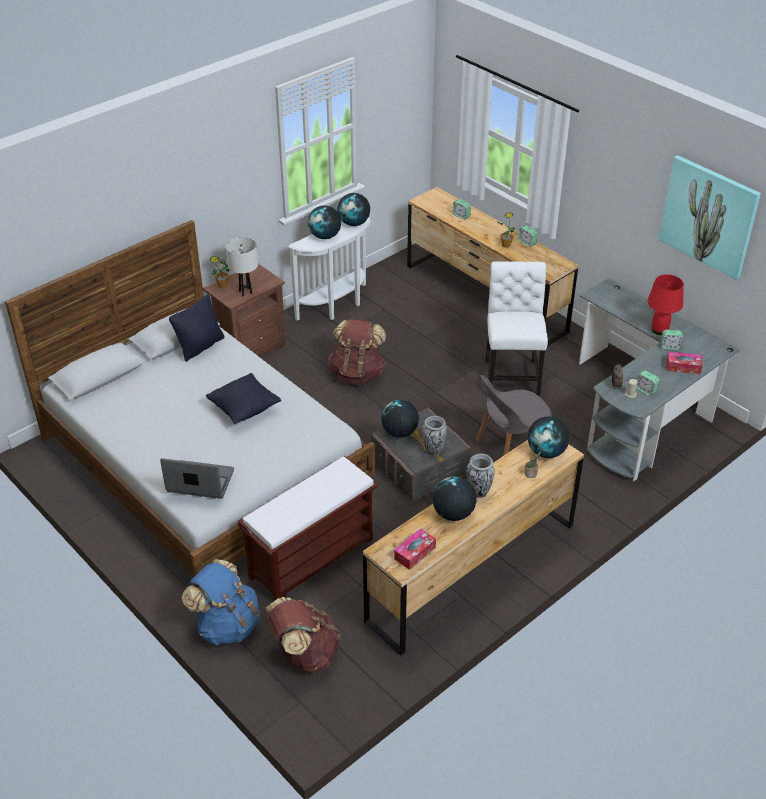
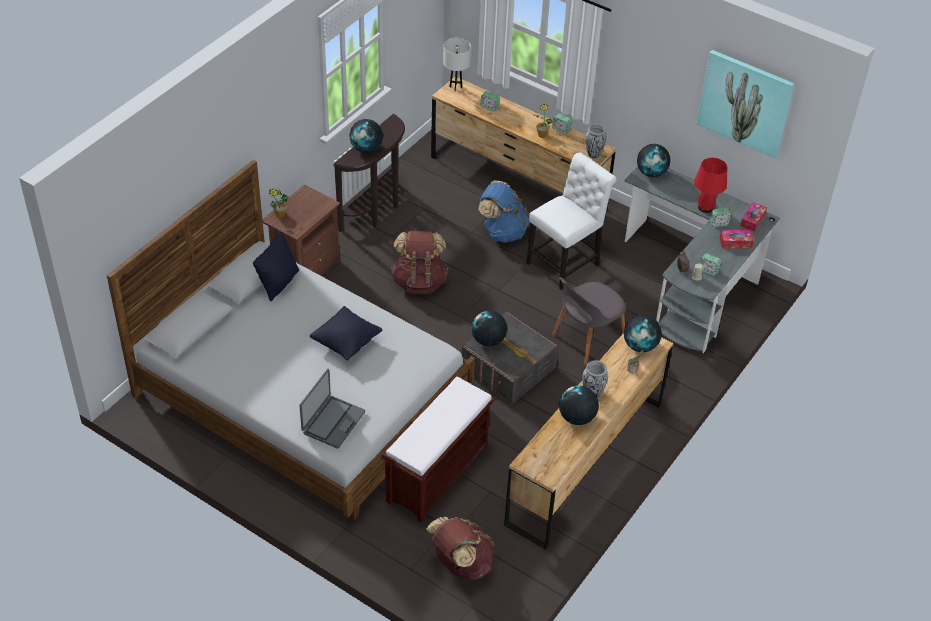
camera: 15 degrees left, 5 degrees up
laptop [160,458,234,499] -> laptop turned 120 degrees clockwise [300,369,365,449]
blue backpack [182,559,260,645] -> blue backpack moved to [478,181,530,243]
white table lamp [226,237,258,297] -> white table lamp moved to [443,38,471,92]
white console table [288,217,371,320] -> brown console table [333,114,405,232]
globe [337,193,370,226] -> globe moved to [637,144,670,177]
tissue box [394,528,436,570] -> tissue box moved to [740,202,767,232]
vase [422,416,447,455] -> vase moved to [586,124,607,159]
white chair [486,261,548,397] -> white chair turned 60 degrees clockwise [526,152,616,290]

